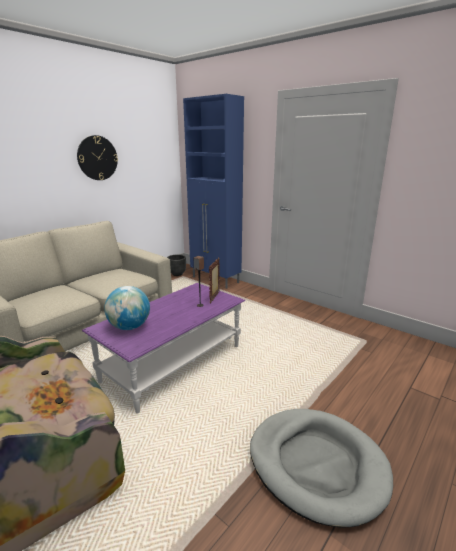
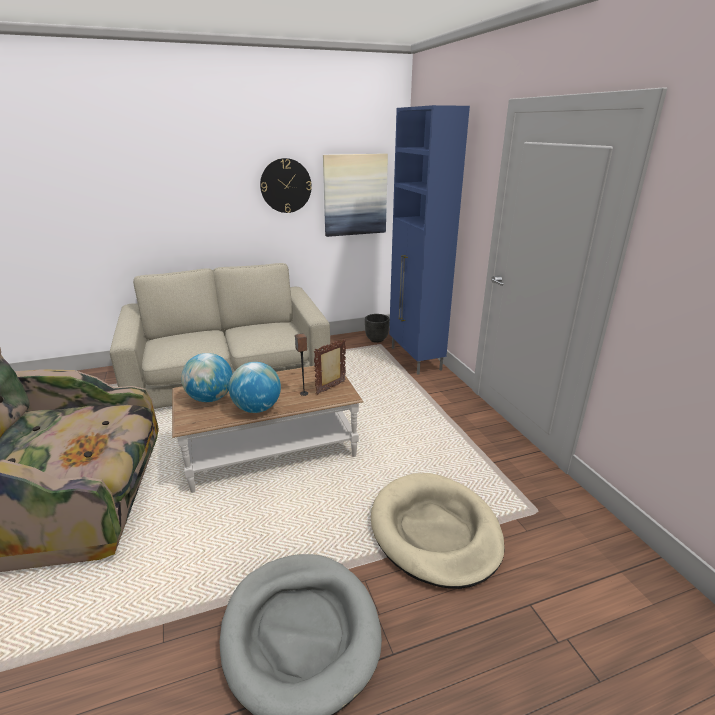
camera: 30 degrees right, 5 degrees up
purple coffee table [82,283,245,414] -> brown coffee table [172,366,363,493]
none -> globe [229,362,281,413]
none -> picture [323,153,388,237]
none -> beige dog bed [371,473,505,589]

